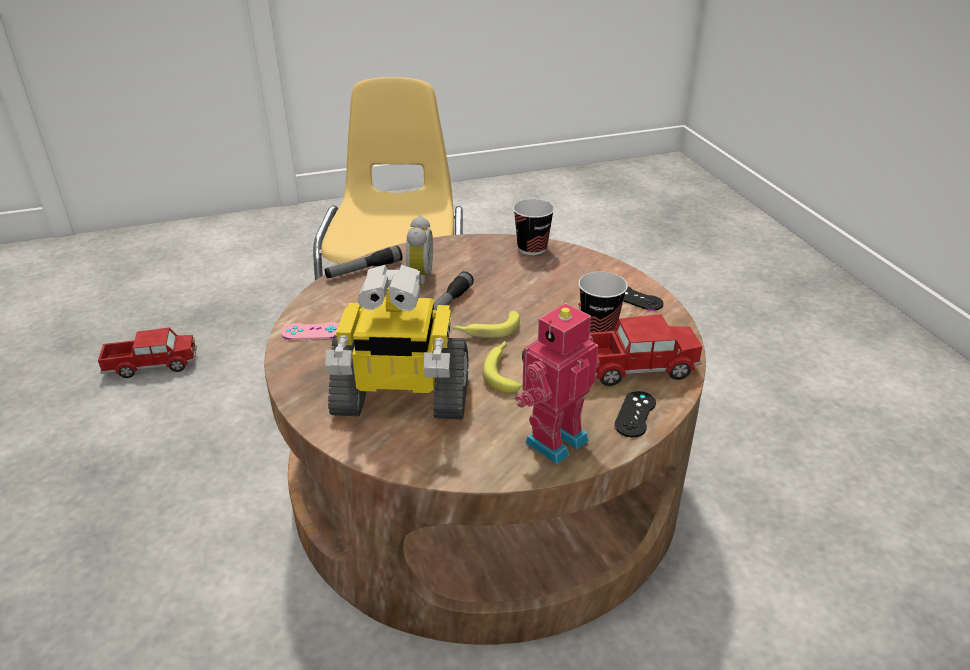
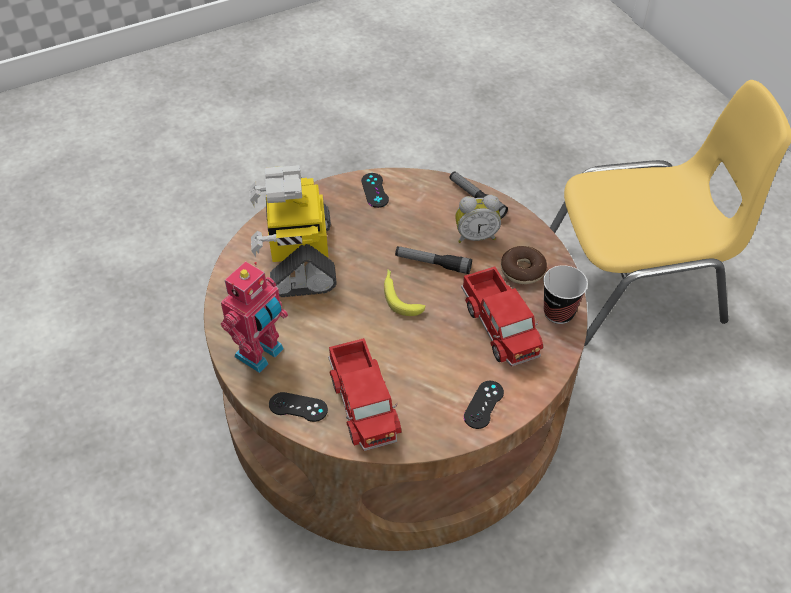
camera: 80 degrees right, 15 degrees up
toy truck [98,327,197,378] -> toy truck moved to [461,266,543,367]
pink game controller [281,322,339,340] -> black game controller [361,173,389,208]
banana [483,341,522,393] -> none
toy robot [515,302,600,464] -> toy robot turned 90 degrees clockwise [221,261,288,373]
cup [579,272,628,333] -> none
none -> donut [501,246,547,284]

